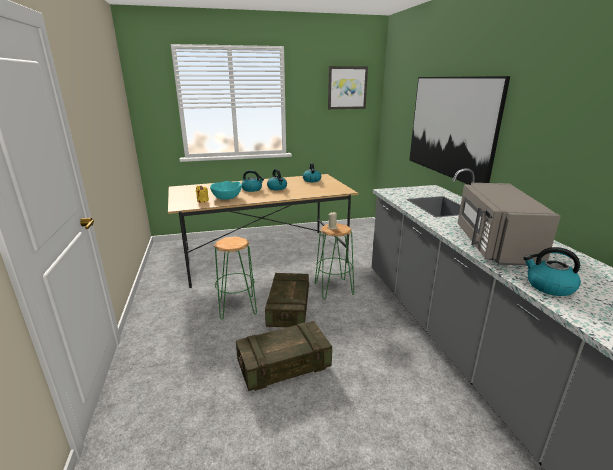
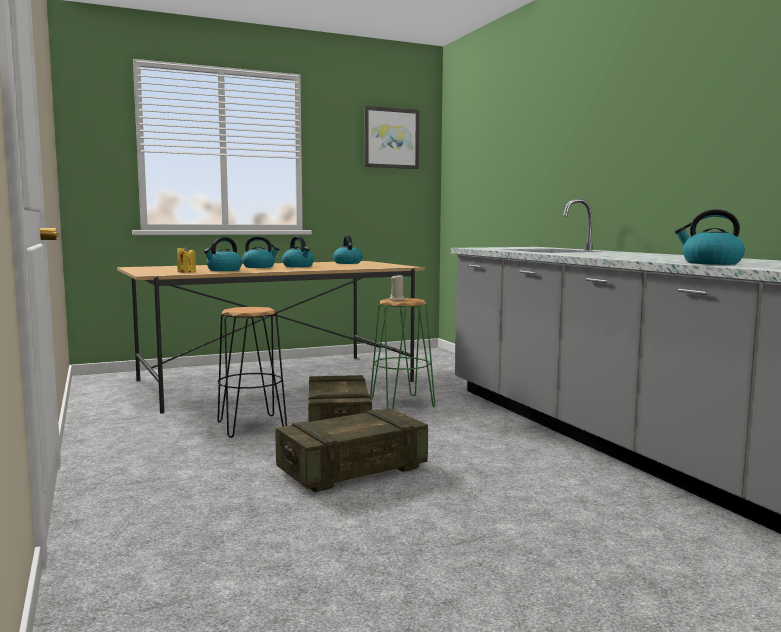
camera: 10 degrees left, 15 degrees down
turquoise bowl [210,181,242,200] -> kettle [204,237,242,271]
green stool [214,236,257,319] -> black stool [217,307,287,438]
picture [409,76,510,185] -> none
grey microwave [458,183,561,266] -> none

